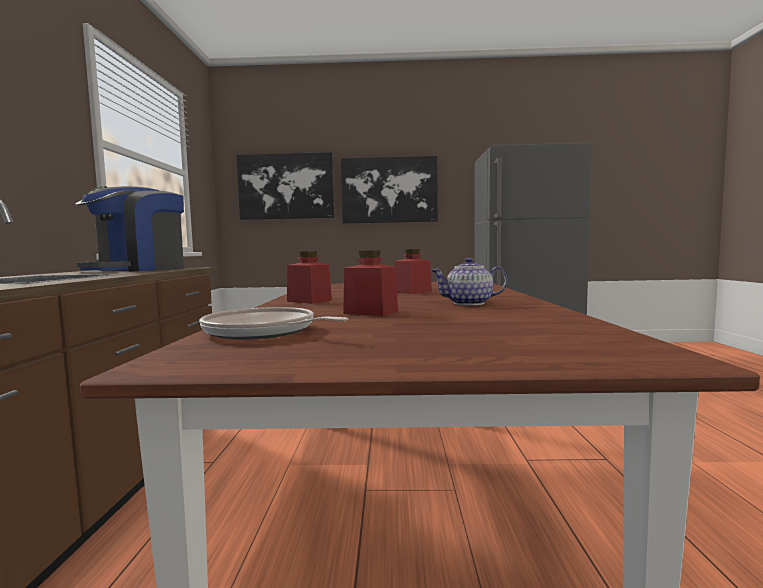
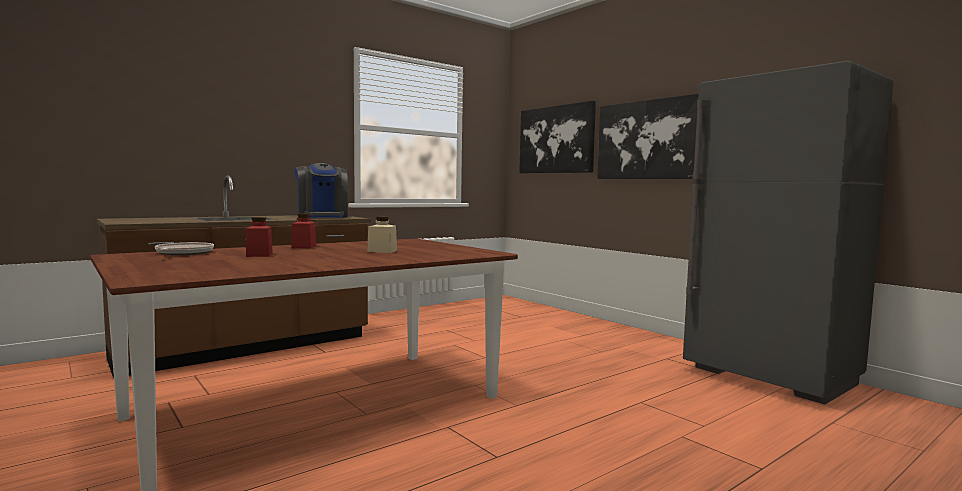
camera: 50 degrees right, 0 degrees up
coffee machine [75,186,184,271] -> coffee machine turned 105 degrees counterclockwise [294,163,348,218]
red jar [394,249,432,294] -> beige jar [367,217,397,253]
teapot [430,258,507,305] -> none

